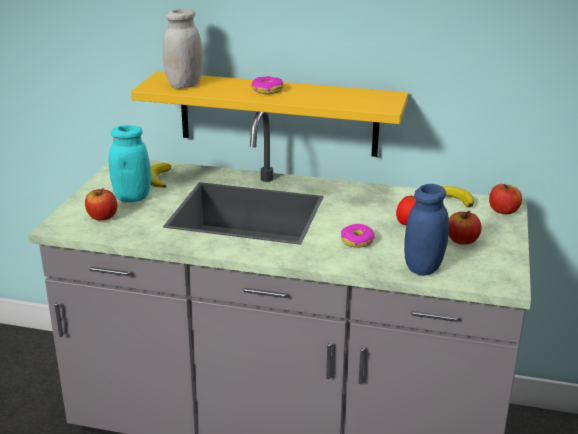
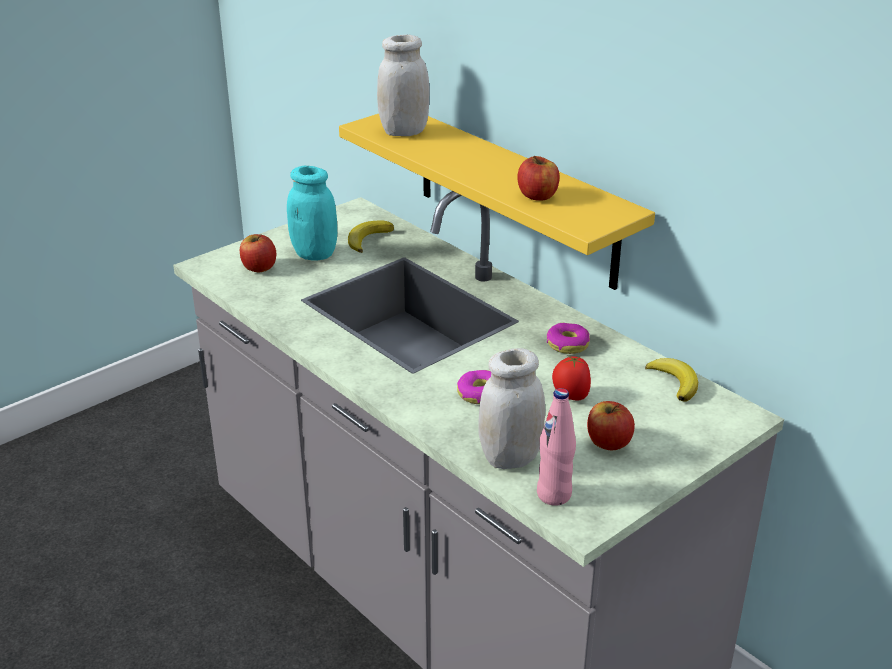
camera: 35 degrees right, 5 degrees up
donut [251,76,283,94] -> donut moved to [547,323,590,354]
blue jar [404,184,449,276] -> white jar [478,348,545,469]
apple [489,184,522,214] -> apple moved to [517,156,559,201]
none -> pink bottle [537,388,576,506]

